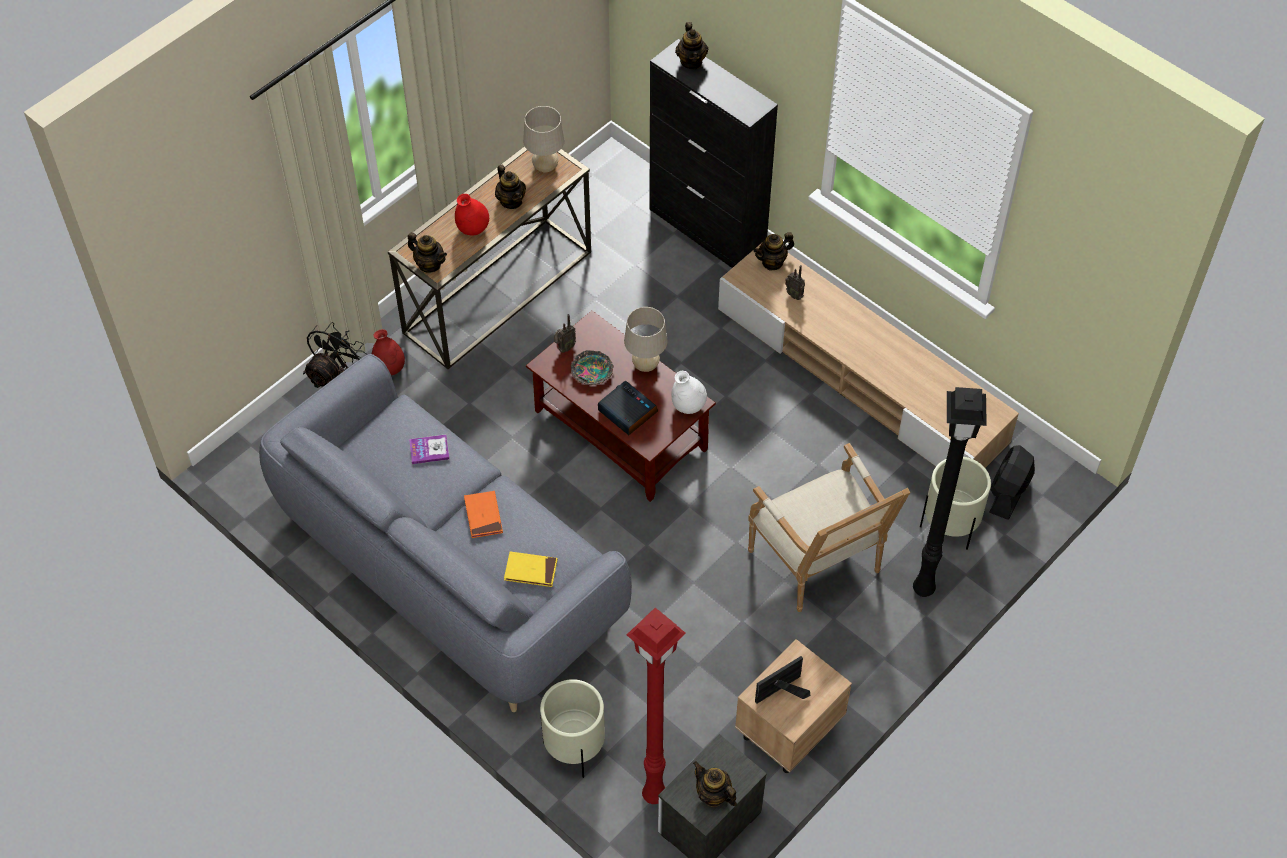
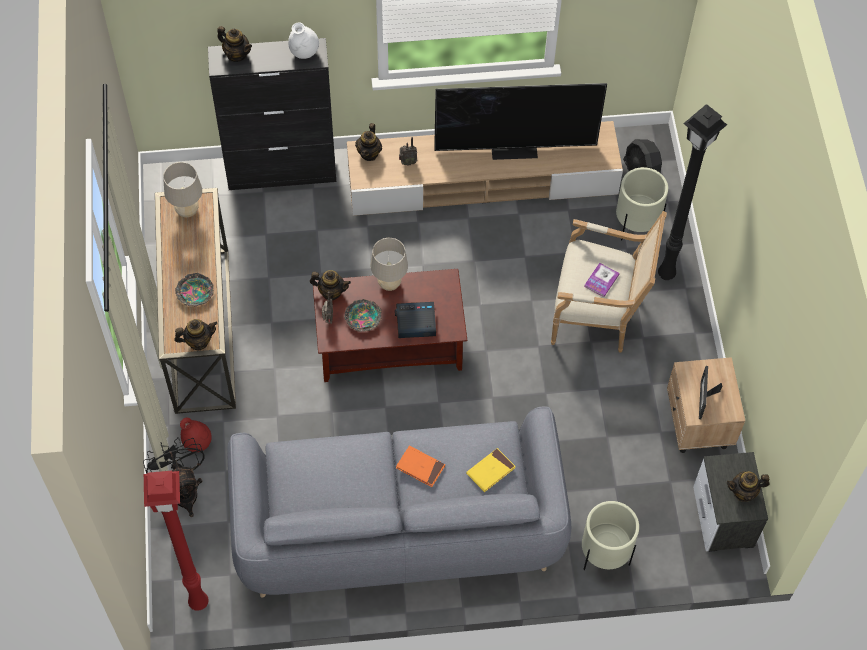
camera: 50 degrees left, 5 degrees up
book [409,434,449,464] -> book moved to [584,263,620,297]
red vase [455,194,489,236] -> bowl [175,273,214,307]
teapot [495,165,526,209] -> teapot moved to [310,270,351,300]
red floor lamp [627,608,686,804] -> red floor lamp moved to [144,471,209,611]
white vase [671,371,707,414] -> white vase moved to [288,22,319,59]
none -> television [434,83,607,160]

